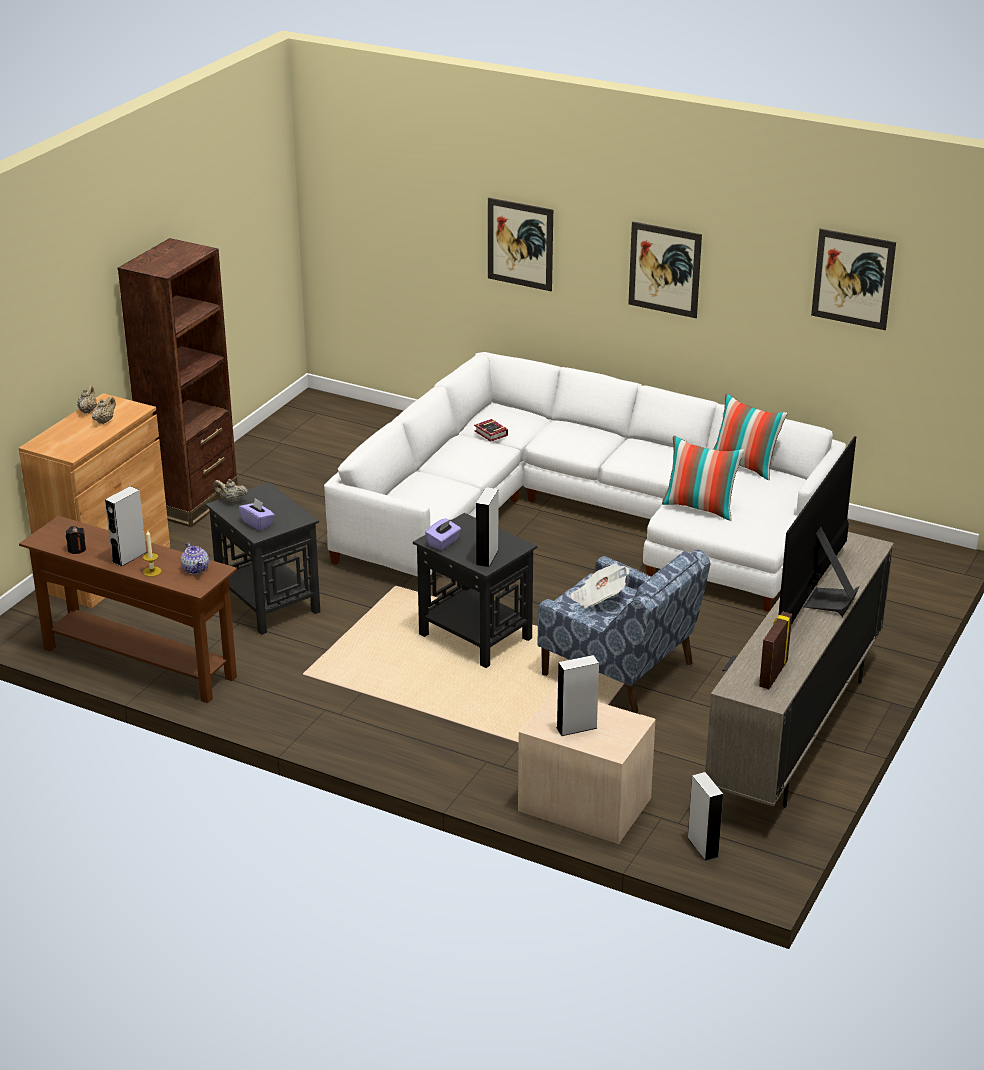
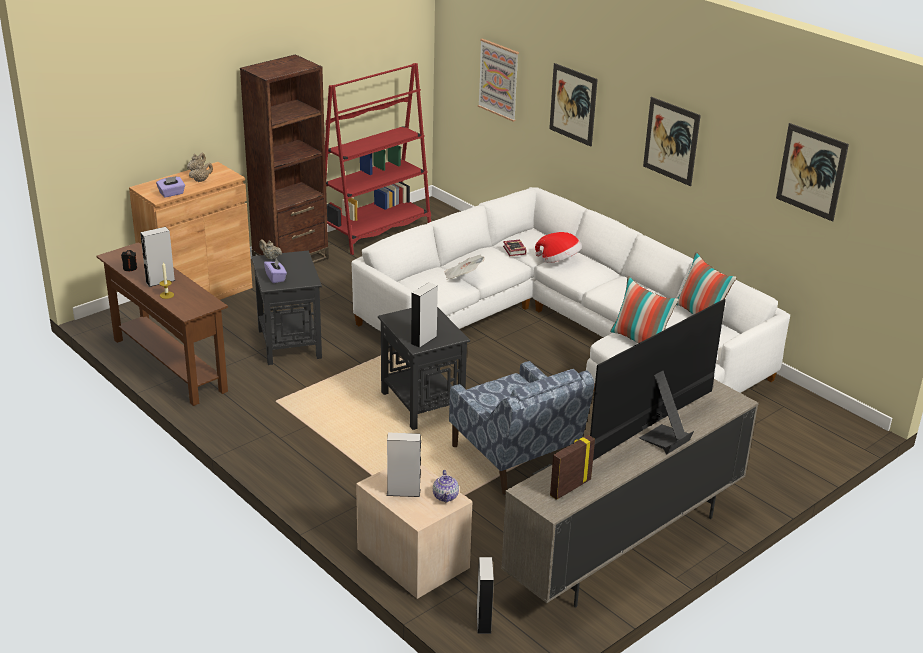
camera: 20 degrees right, 0 degrees up
teapot [181,543,209,574] -> teapot moved to [433,470,459,503]
purple tissue box [425,518,461,550] -> purple tissue box moved to [156,176,185,198]
newspaper [570,564,630,609] -> newspaper moved to [444,254,485,280]
none -> red bookcase [325,63,431,255]
none -> picture [478,39,519,122]
none -> hat [535,232,582,263]

